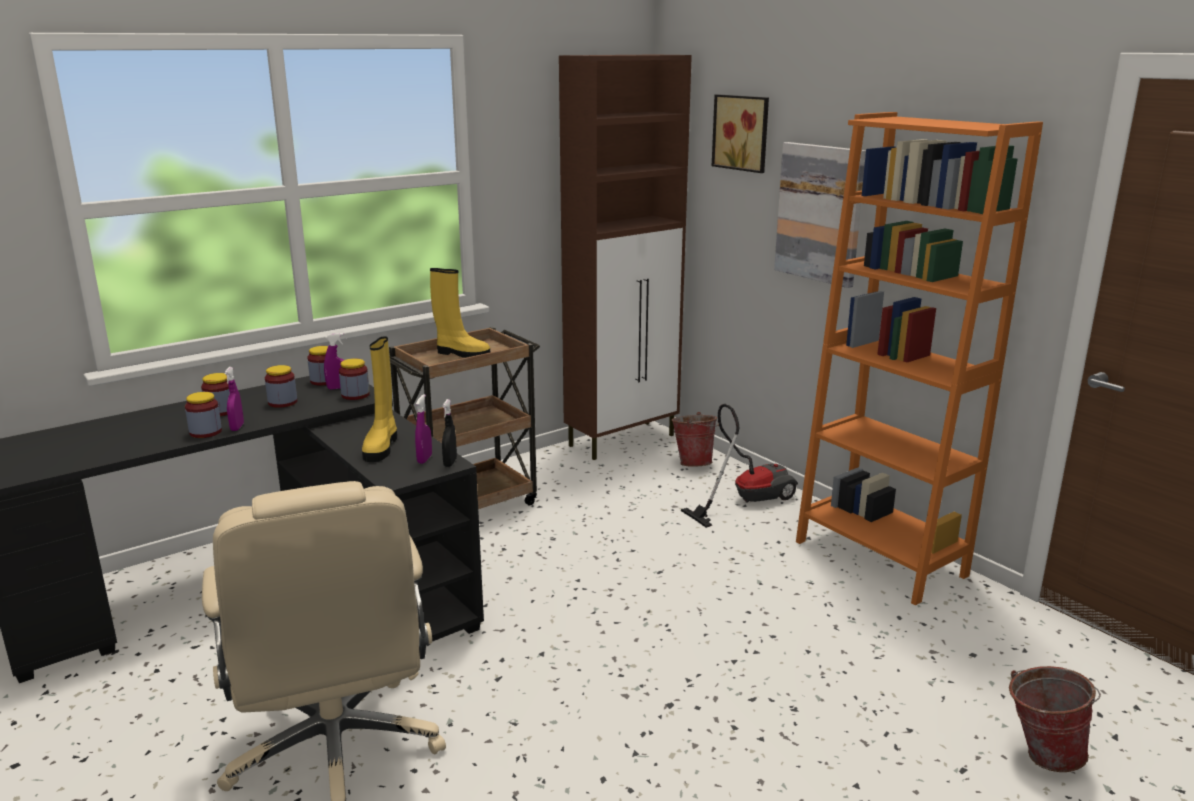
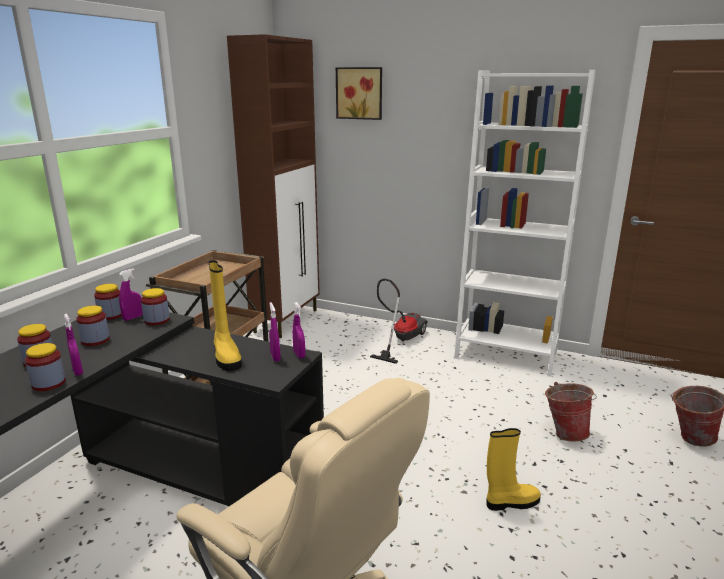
camera: 30 degrees left, 0 degrees up
yellow boot [430,268,490,358] -> yellow boot moved to [486,428,541,511]
black spray bottle [442,399,457,467] -> purple spray bottle [292,302,305,358]
bucket [671,412,719,467] -> bucket moved to [545,382,597,442]
picture [774,142,866,288] -> none
orange bookcase [796,112,1043,605] -> white bookcase [454,70,596,377]

